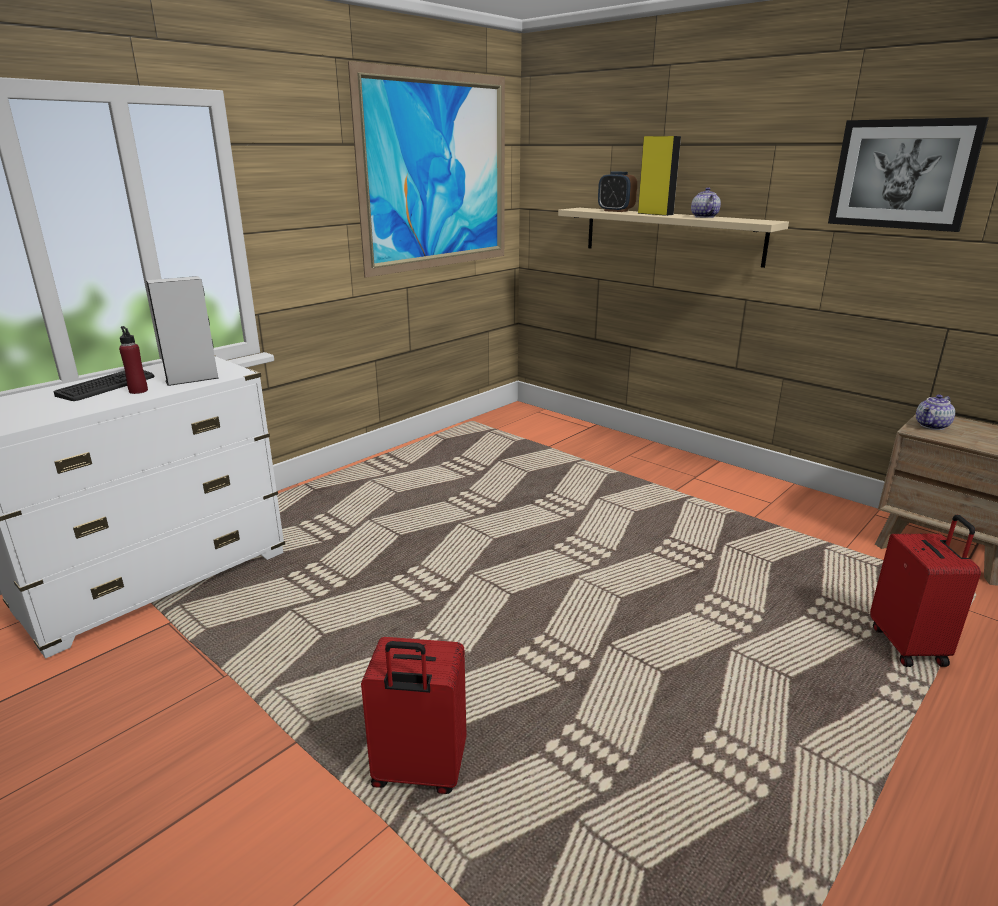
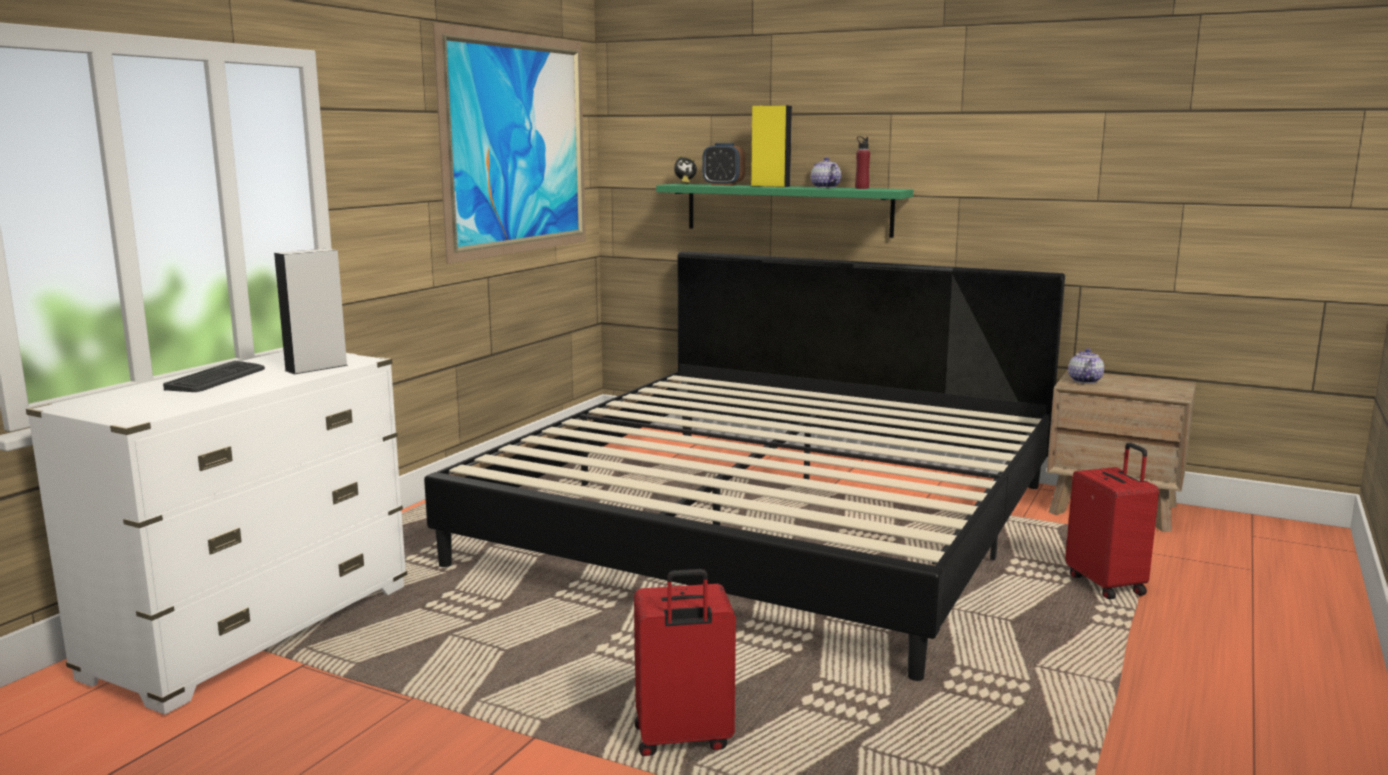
camera: 15 degrees left, 10 degrees down
red bottle [119,326,148,394] -> red bottle moved to [855,136,870,189]
beige shelf [558,208,789,268] -> green shelf [656,184,913,238]
picture [828,117,989,232] -> none
teapot [916,395,955,430] -> teapot turned 150 degrees clockwise [1068,348,1104,383]
none -> bed [424,251,1065,681]
none -> alarm clock [674,155,697,185]

